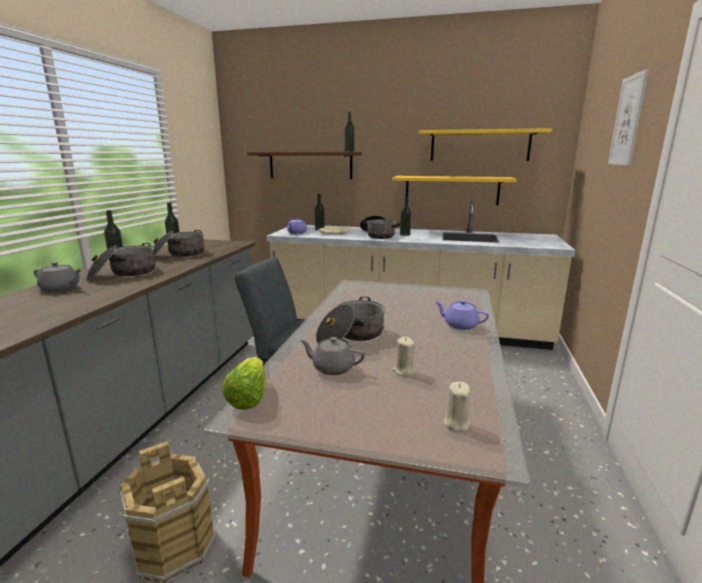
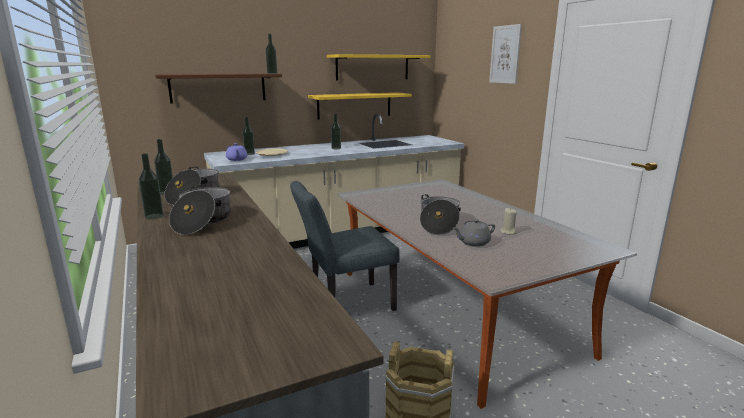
camera: 40 degrees left, 0 degrees up
grey teapot [34,262,82,292] -> none
lettuce [222,357,265,410] -> none
cooking pot [360,216,400,239] -> none
purple teapot [435,300,489,330] -> none
beige candle [443,382,471,432] -> none

